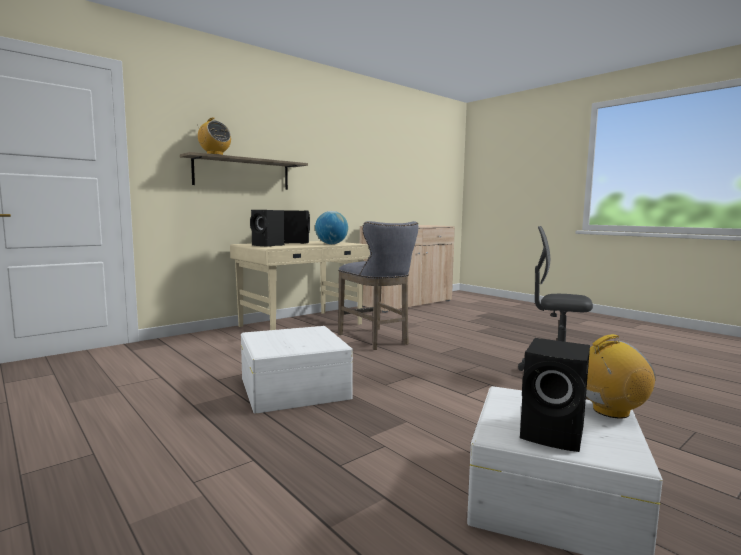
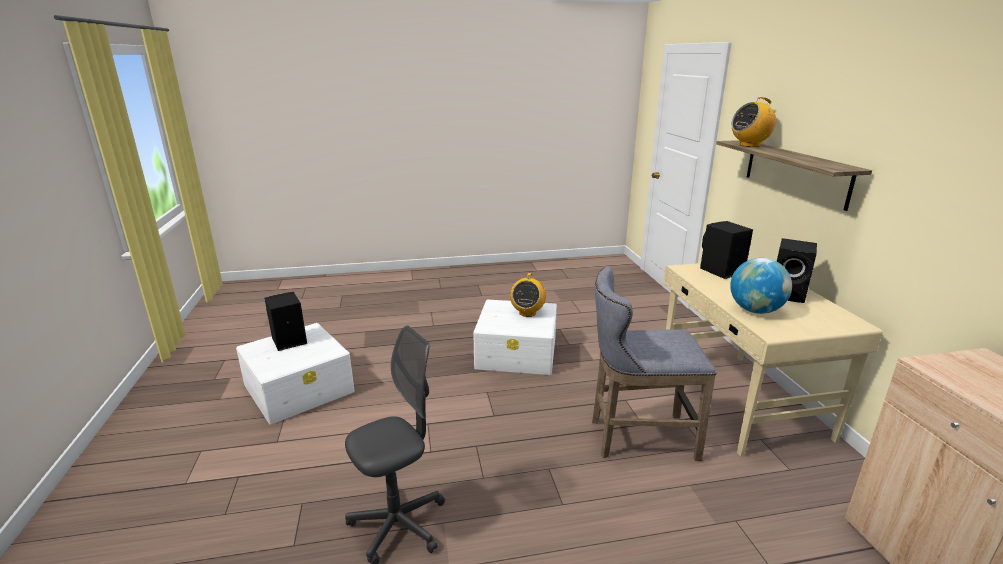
camera: 120 degrees right, 15 degrees up
radio [586,334,656,418] -> radio moved to [510,273,546,317]

